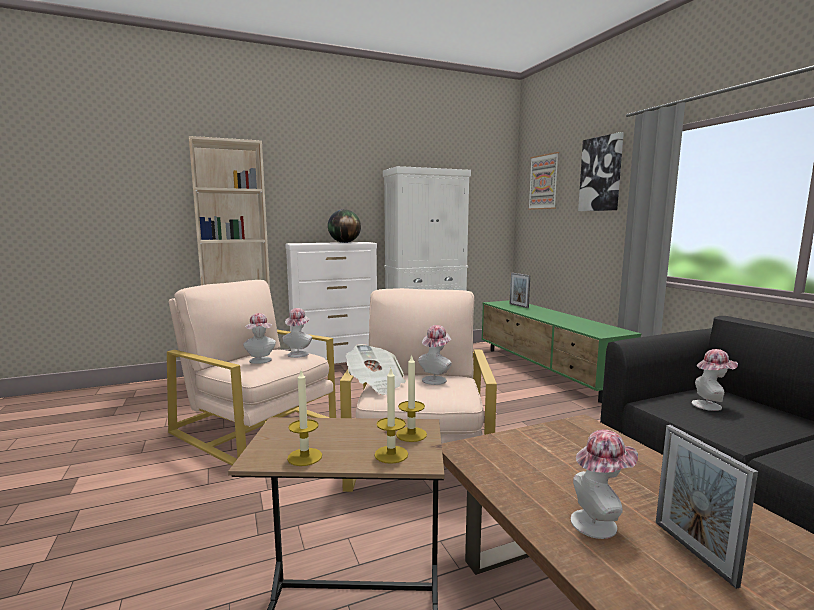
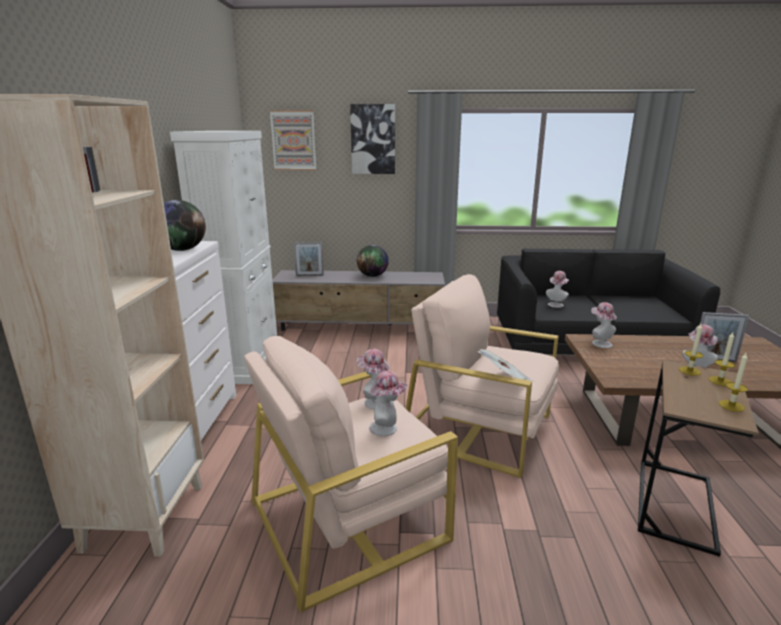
camera: 65 degrees left, 10 degrees up
hat [418,325,452,385] -> hat moved to [591,302,617,348]
green tv stand [481,300,641,403] -> grey tv stand [272,270,445,331]
none -> globe [357,245,389,277]

